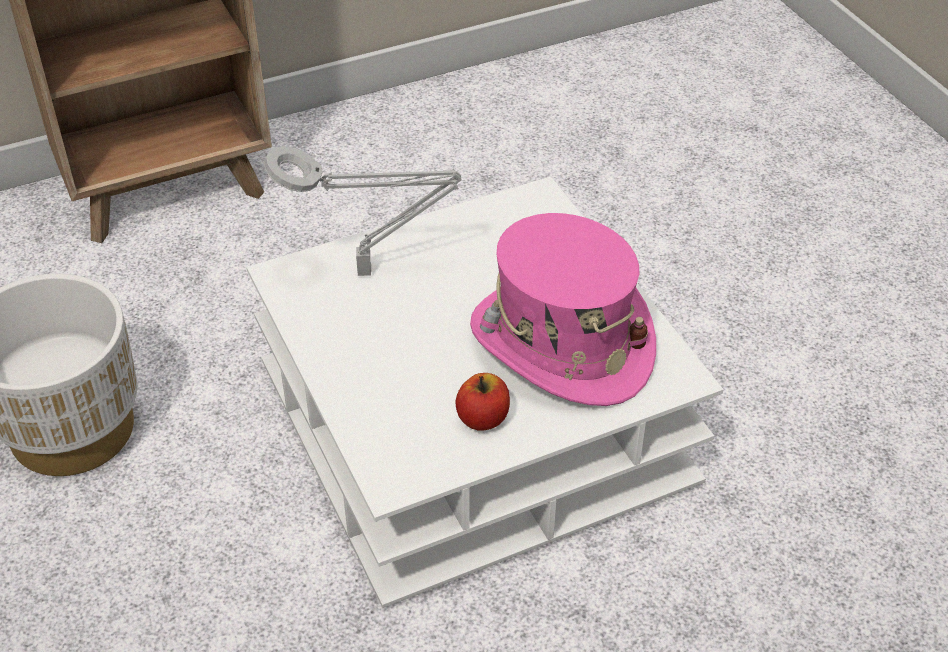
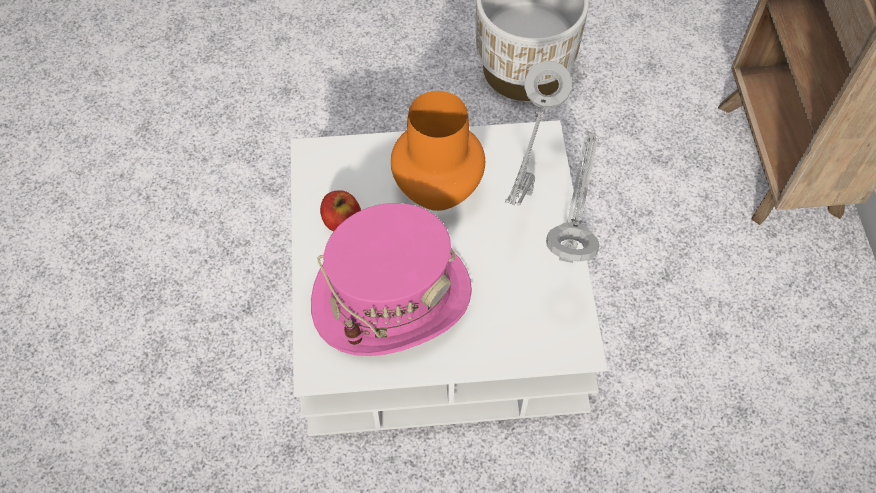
camera: 110 degrees right, 15 degrees up
none -> orange vase [391,91,485,211]
none -> grey table lamp [546,132,599,263]

